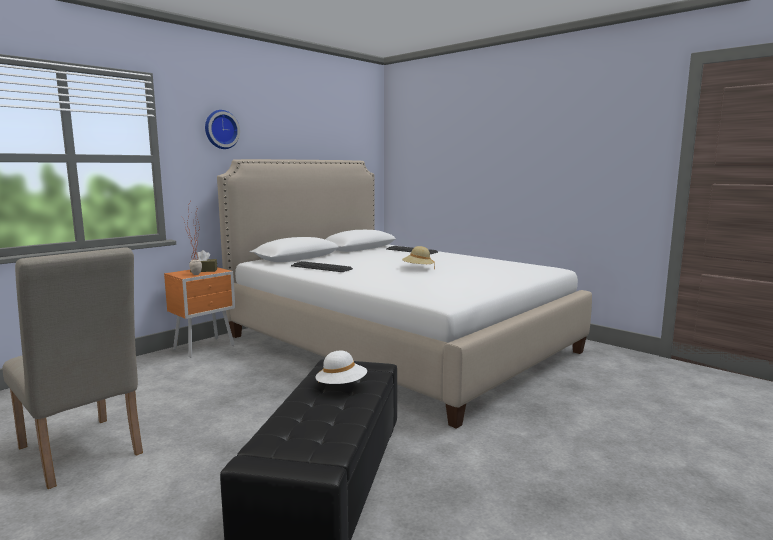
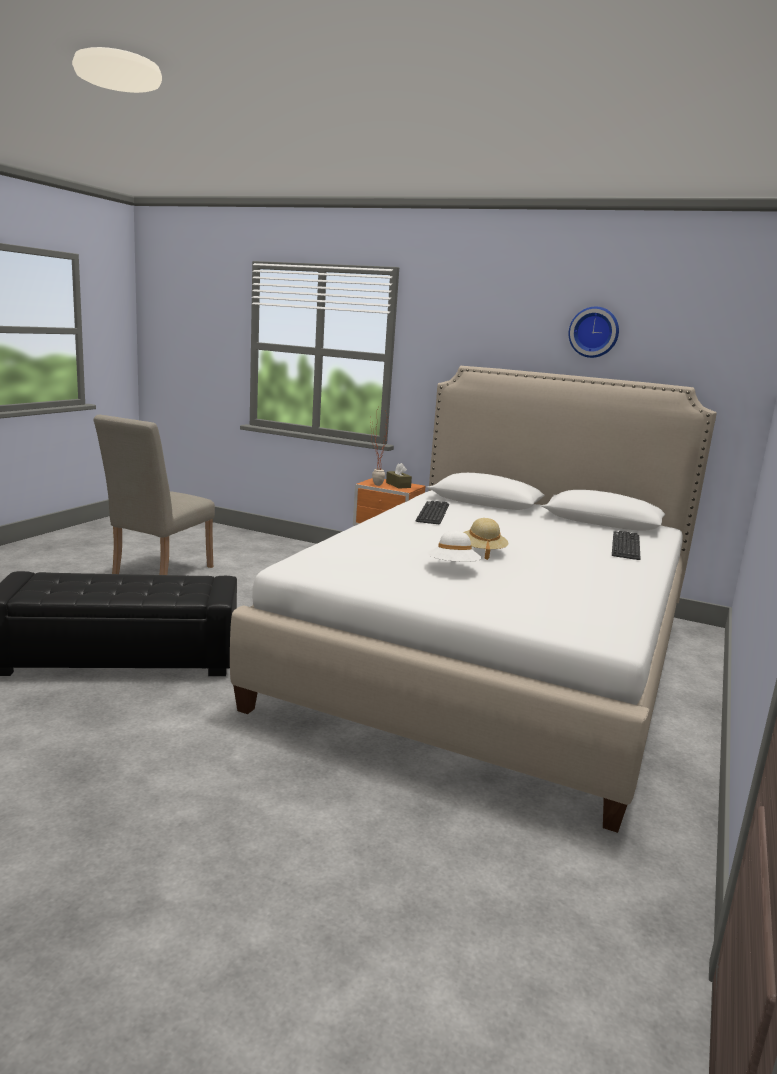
camera: 70 degrees right, 5 degrees up
wall clock [205,110,240,149] -> wall clock moved to [569,307,619,358]
white hat [316,351,367,384] -> white hat moved to [428,531,482,562]

